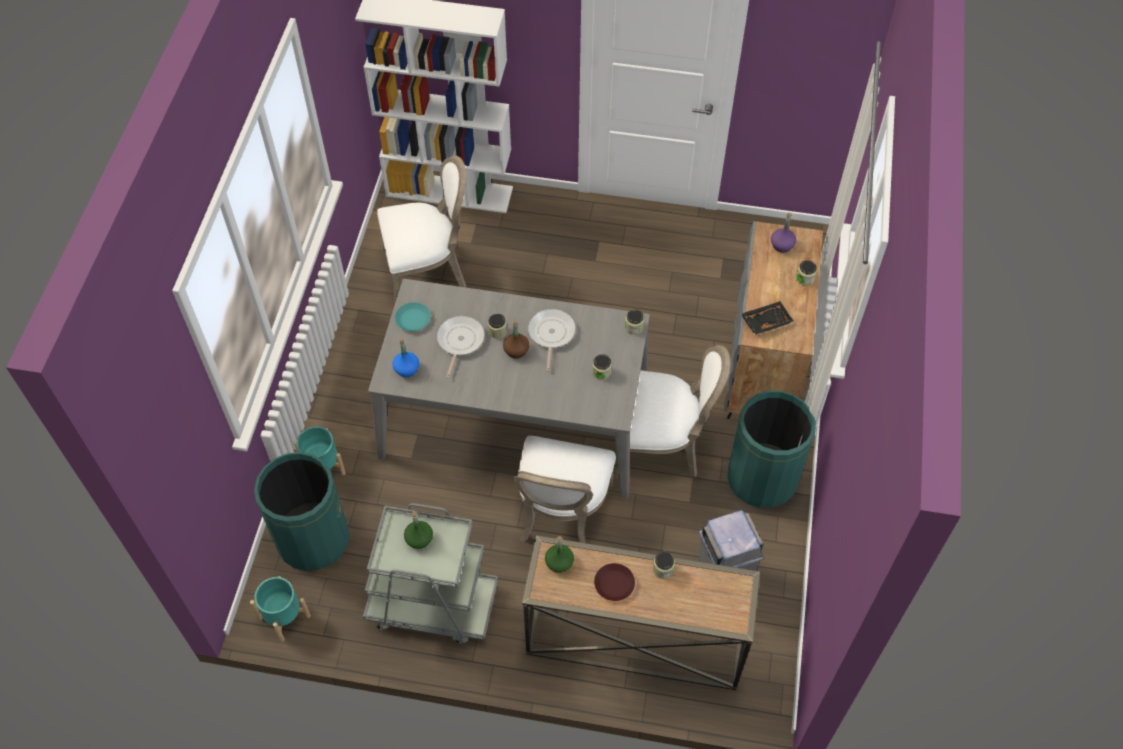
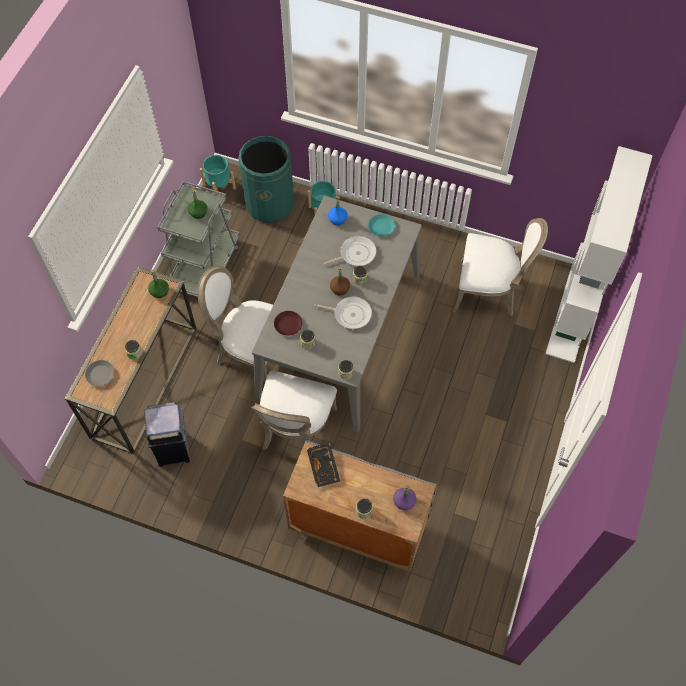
camera: 100 degrees right, 5 degrees up
white chair [377,156,466,302] -> white chair turned 75 degrees counterclockwise [453,218,548,316]
frying pan [437,316,485,378] -> frying pan turned 45 degrees counterclockwise [323,236,376,266]
brown plate [594,563,635,601] -> brown plate moved to [274,311,302,336]
green trash can [727,391,816,508] -> none
none -> grey plate [85,360,115,386]

